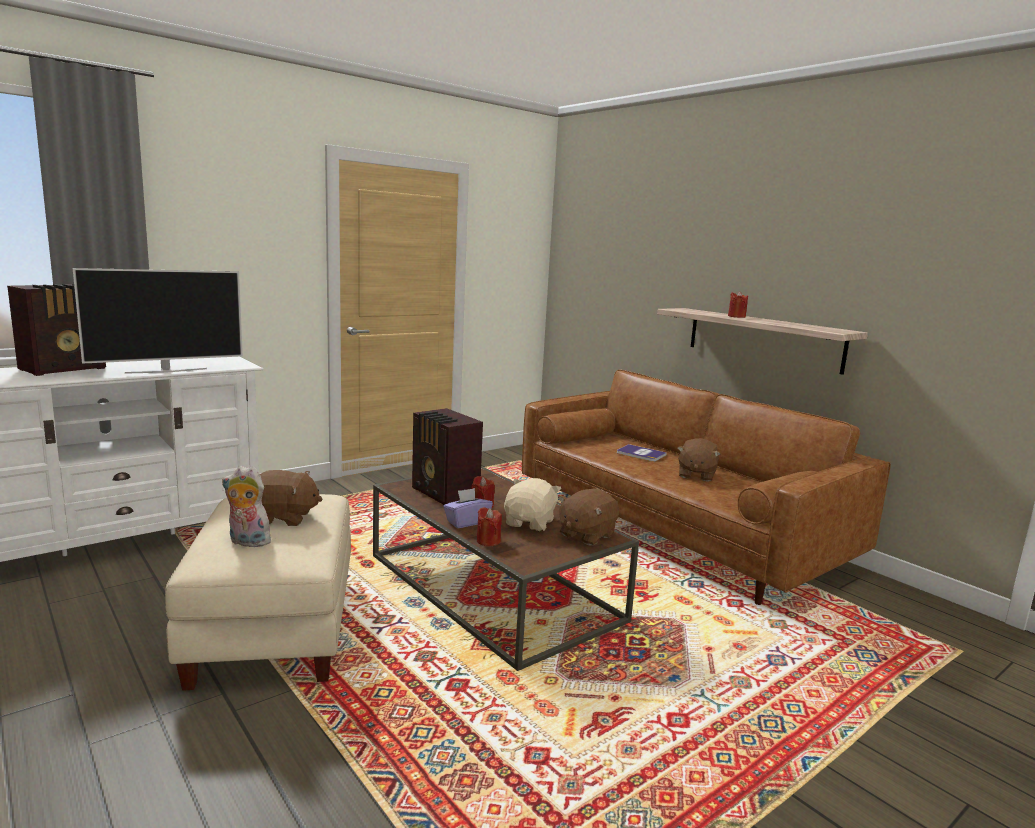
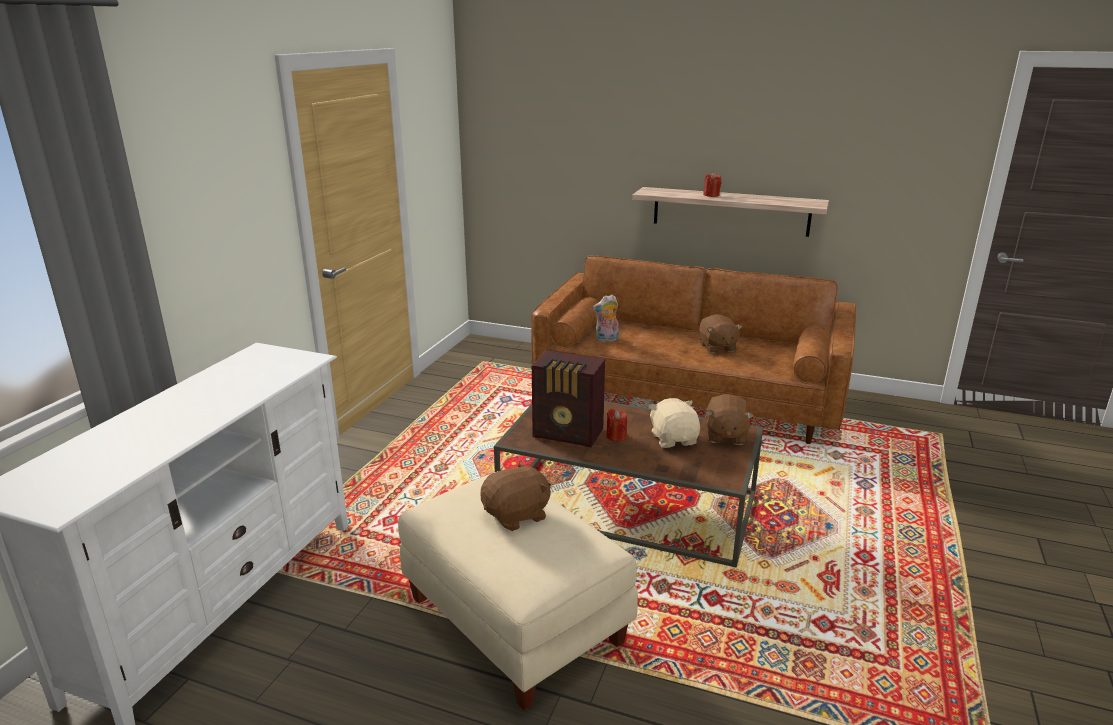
camera: 30 degrees left, 10 degrees up
radio [7,284,106,376] -> none
television [73,268,243,374] -> none
plush toy [222,466,273,547] -> plush toy moved to [593,294,619,342]
purple tissue box [443,488,493,528] -> none
red candle [477,507,502,546] -> none
book [617,444,667,462] -> none

